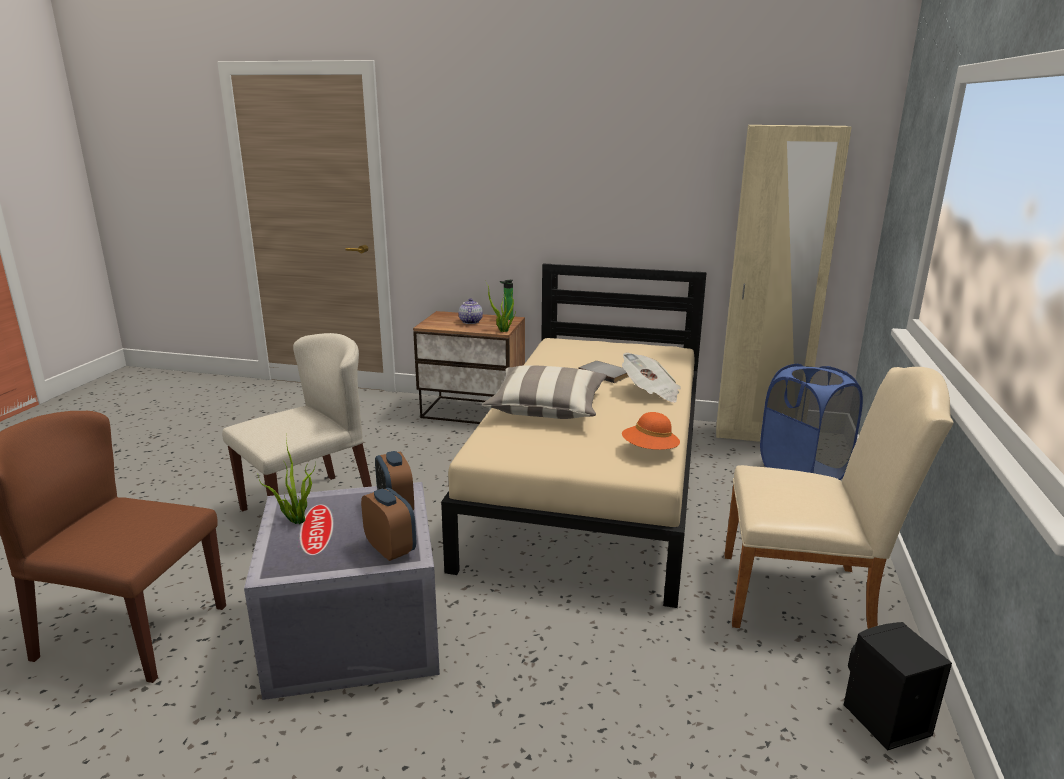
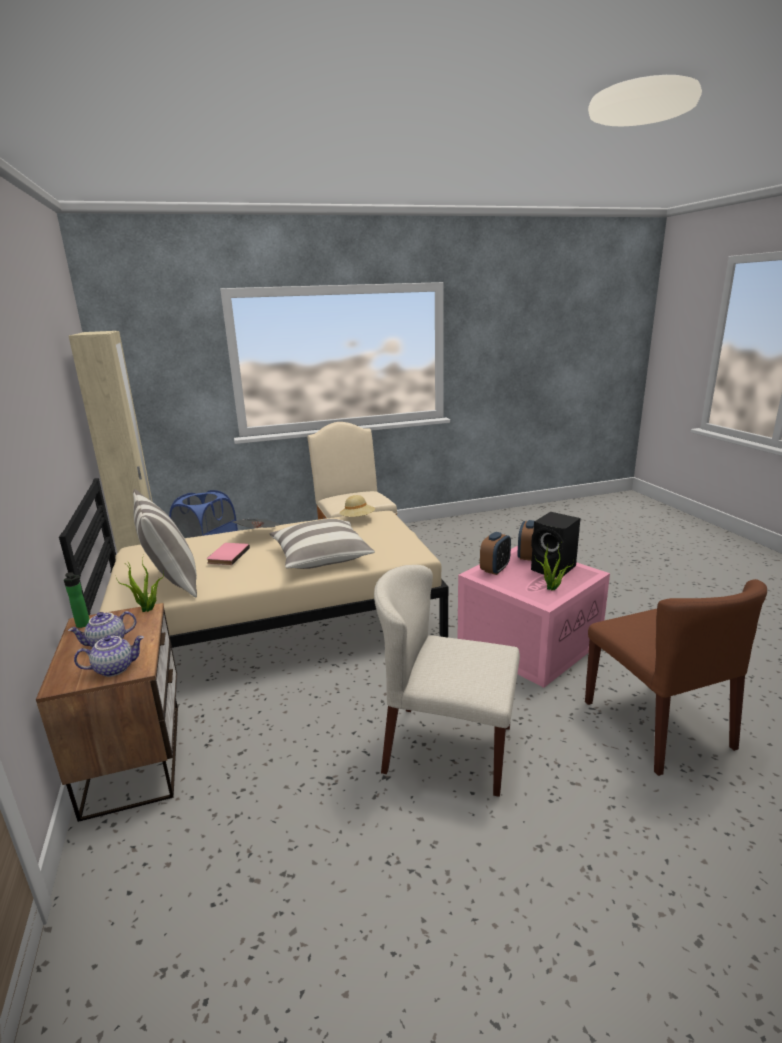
camera: 120 degrees left, 0 degrees up
grey storage box [244,482,440,700] -> pink storage box [458,546,610,688]
grey book [578,361,629,383] -> pink book [207,543,250,565]
orange hat [622,412,680,450] -> beige hat [340,495,375,517]
black speaker [844,622,952,751] -> black speaker moved to [531,512,580,578]
none -> teapot [74,635,144,677]
none -> pillow [133,489,197,597]

